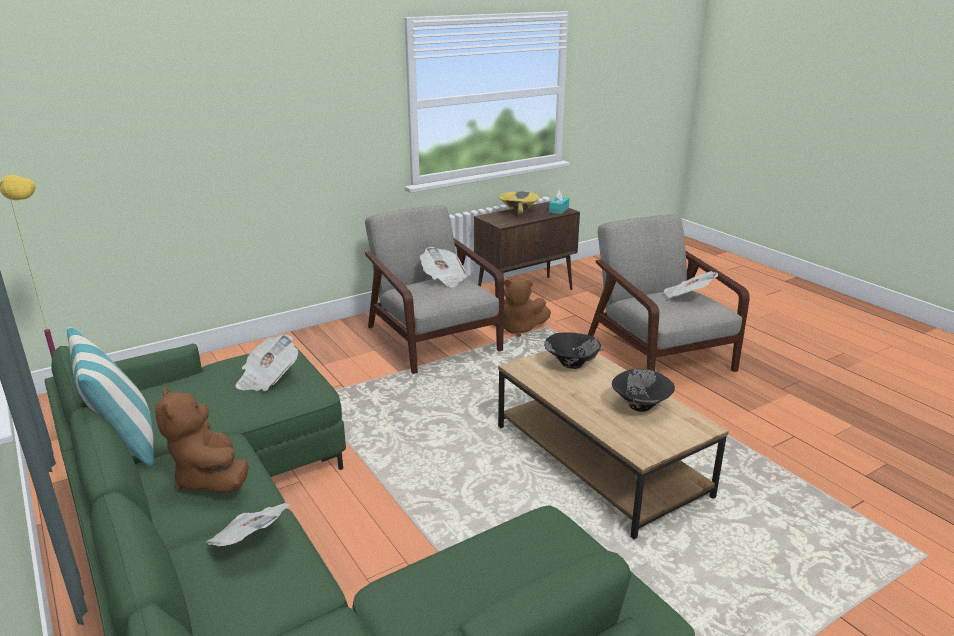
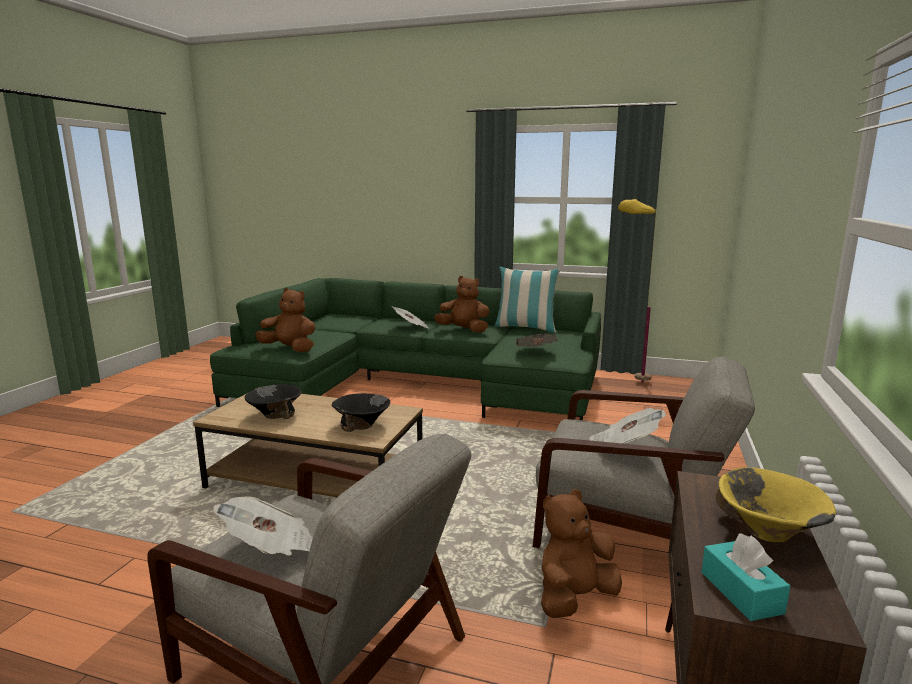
camera: 140 degrees right, 10 degrees down
none -> brown plush toy [255,288,315,352]

